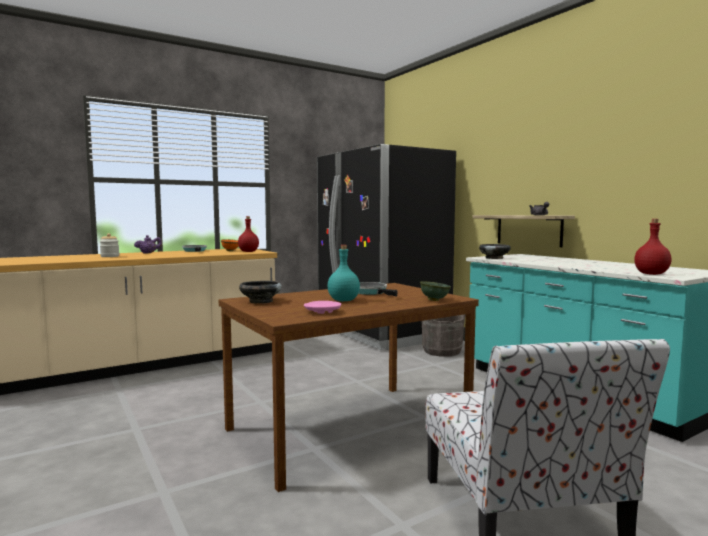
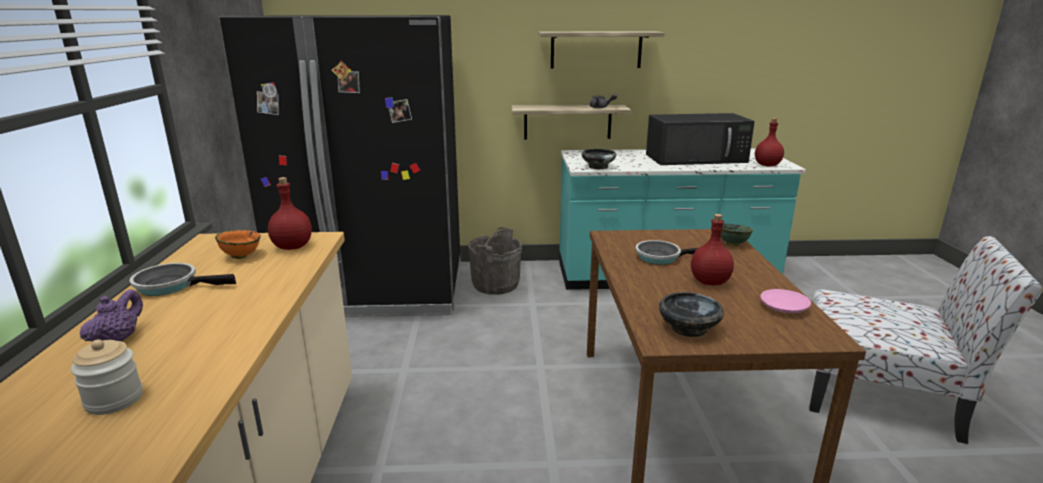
camera: 60 degrees left, 15 degrees up
turquoise bottle [327,245,360,301] -> red bottle [691,214,734,285]
none -> shelf [538,31,665,68]
none -> black microwave [646,113,755,165]

